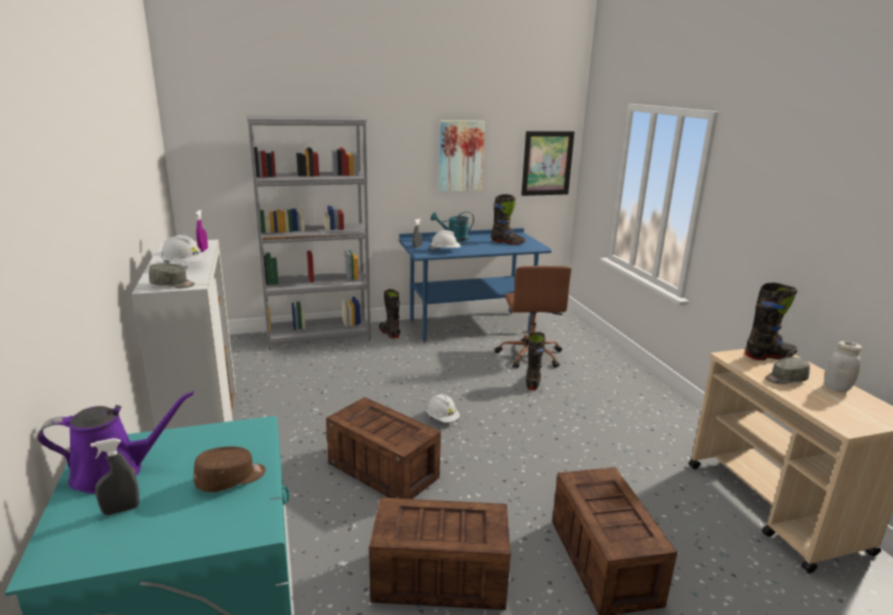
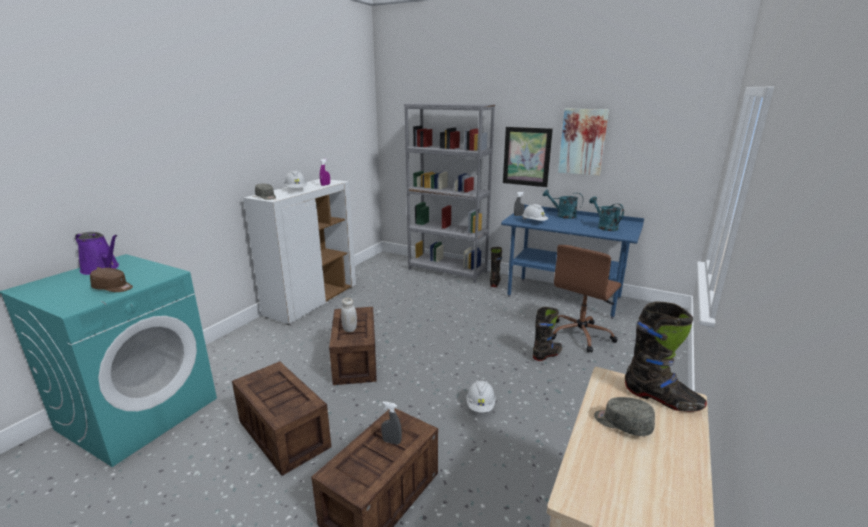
camera: 45 degrees right, 0 degrees up
grey spray bottle [90,438,139,515] -> grey spray bottle moved to [381,401,402,445]
white hard hat [426,394,460,422] -> white hard hat moved to [466,380,496,412]
black boot [491,194,526,245] -> turquoise watering can [589,197,624,231]
picture [521,131,575,196] -> picture moved to [503,127,553,187]
white jar [825,341,862,392] -> white jar moved to [341,298,357,332]

